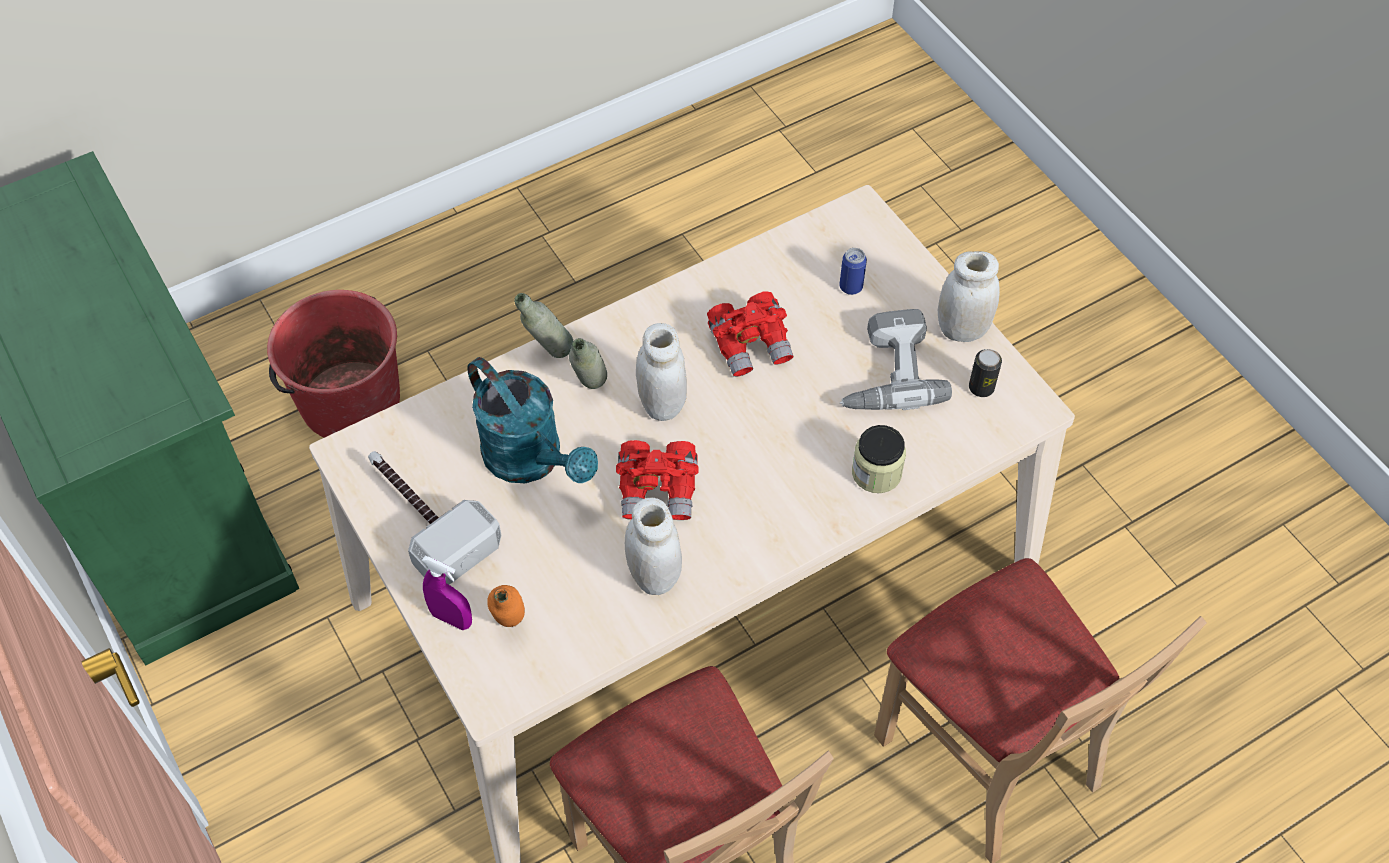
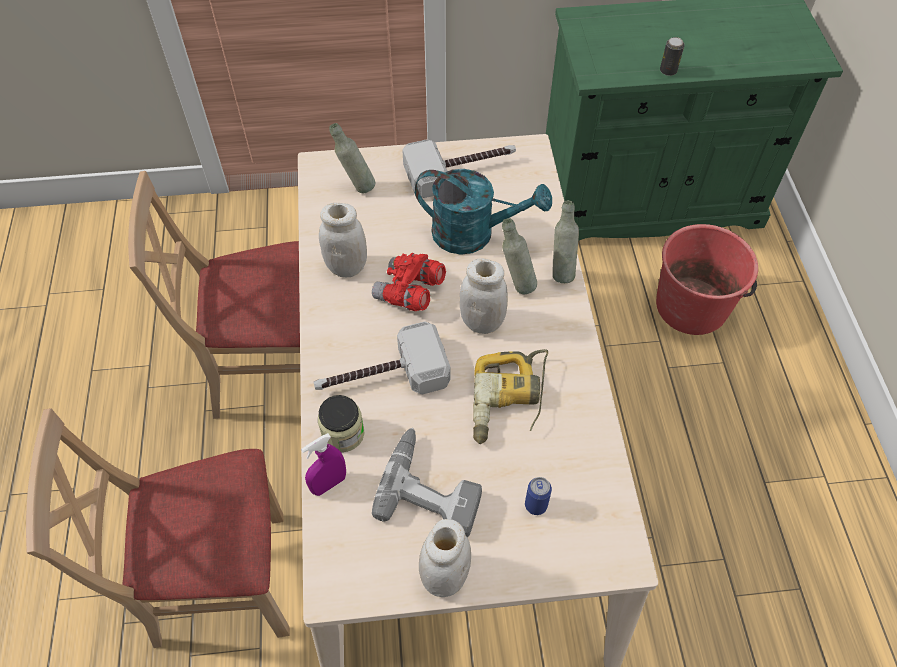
camera: 115 degrees right, 0 degrees up
purple spray bottle [421,556,472,630] -> purple spray bottle moved to [301,433,346,496]
turquoise watering can [467,357,598,483] -> turquoise watering can turned 150 degrees counterclockwise [415,169,552,255]
orange bottle [487,585,525,627] -> grey bottle [329,123,375,193]
red binoculars [707,291,794,377] -> power drill [473,349,548,444]
can [969,349,1002,397] -> can moved to [660,37,685,76]
none -> hammer [313,321,450,394]

